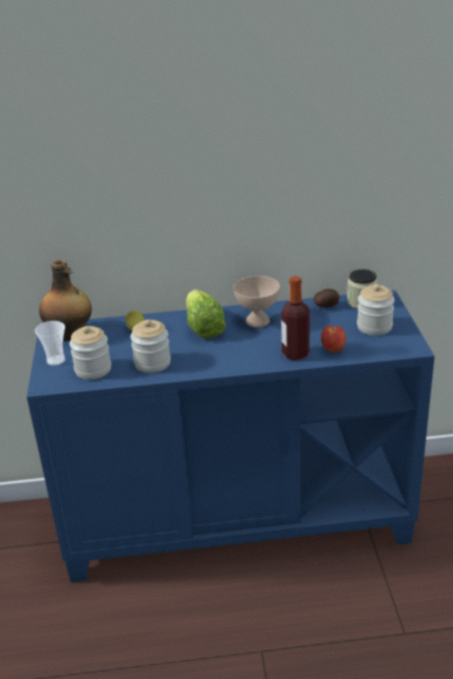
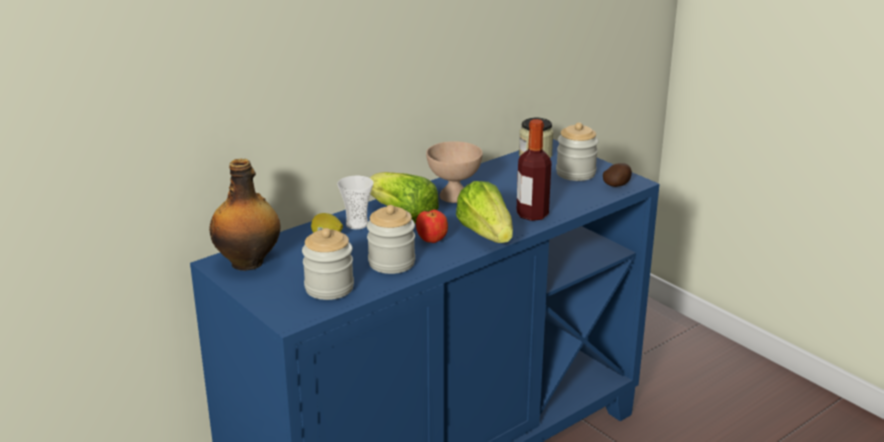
camera: 35 degrees left, 5 degrees down
cup [35,321,65,366] -> cup moved to [337,176,374,230]
potato [314,289,340,307] -> potato moved to [603,163,632,187]
apple [321,326,346,352] -> apple moved to [416,210,448,243]
none -> lettuce [456,181,513,243]

